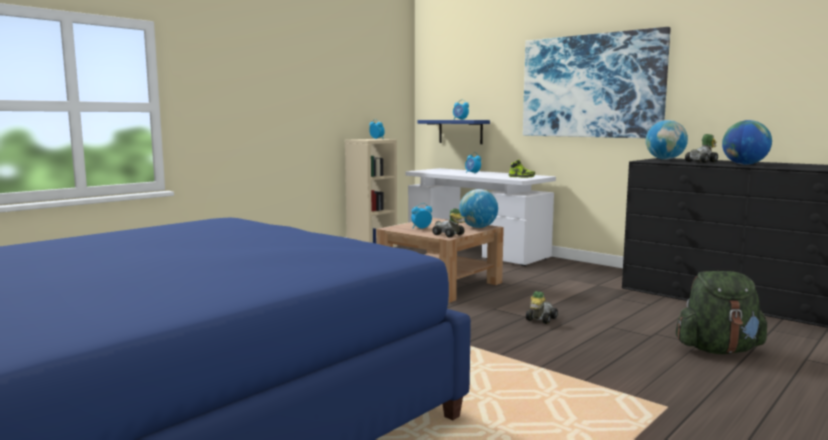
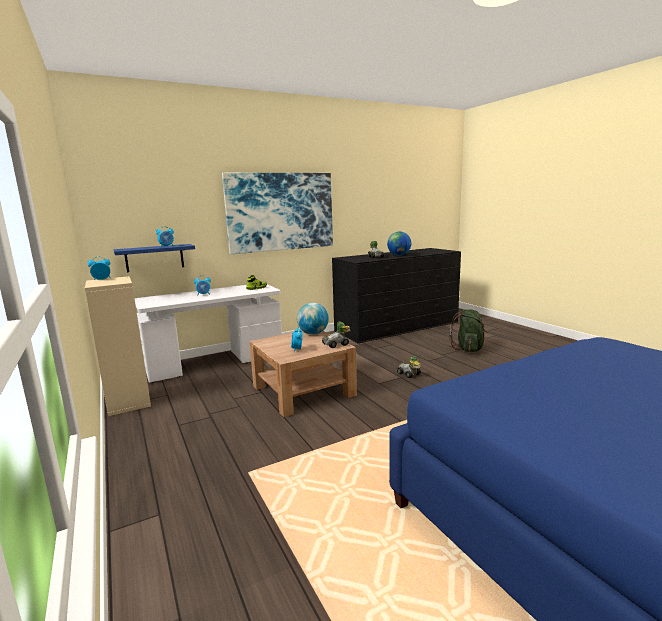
camera: 70 degrees left, 5 degrees up
globe [646,120,688,160] -> none

